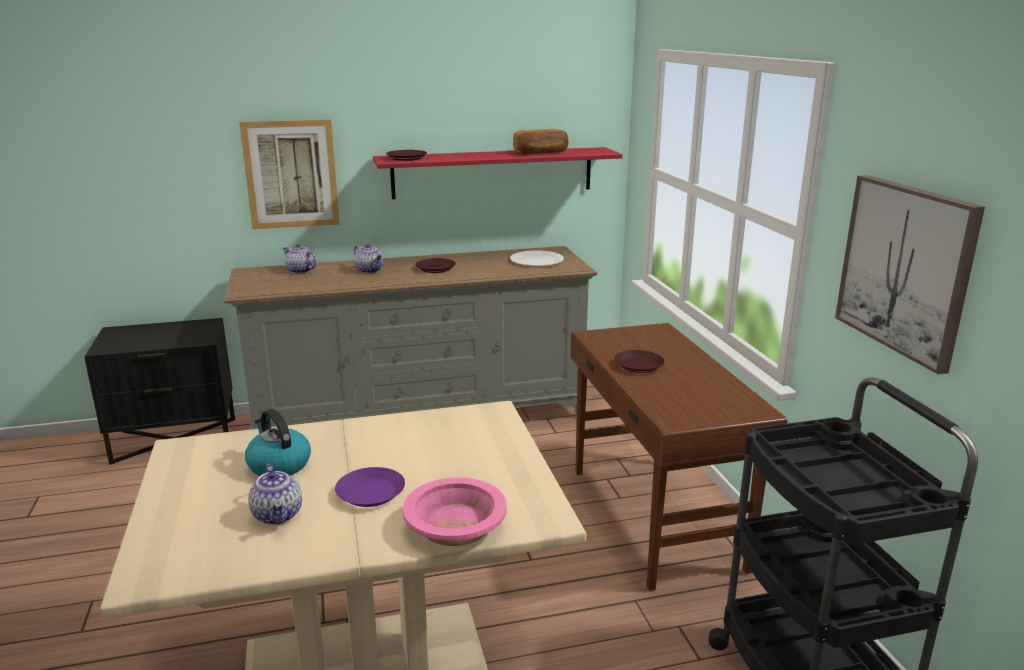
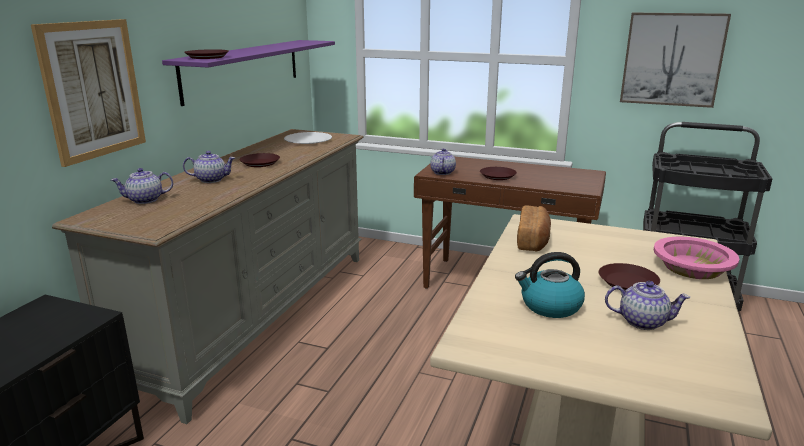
camera: 55 degrees left, 0 degrees up
purple plate [335,467,405,507] -> brown plate [599,263,660,290]
red shelf [373,147,623,199] -> purple shelf [162,40,335,106]
bread [513,129,568,154] -> bread moved to [517,205,551,251]
none -> teapot [430,148,456,175]

